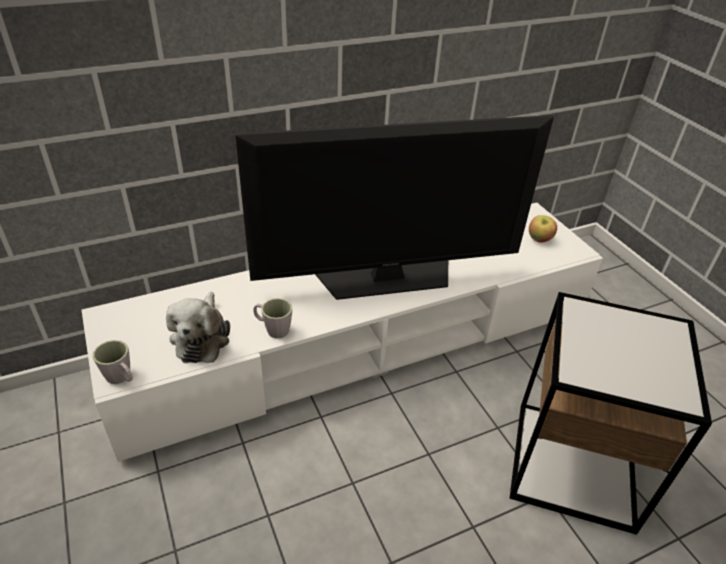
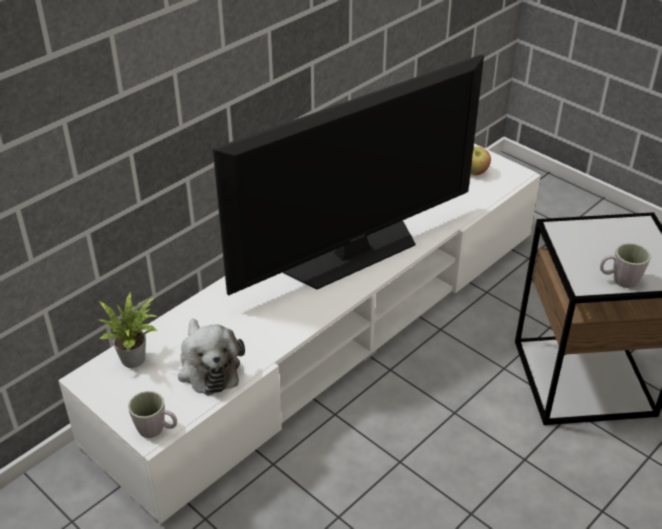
camera: 20 degrees left, 0 degrees up
grey mug [253,298,292,338] -> grey mug moved to [600,243,651,288]
none -> potted plant [99,293,157,368]

